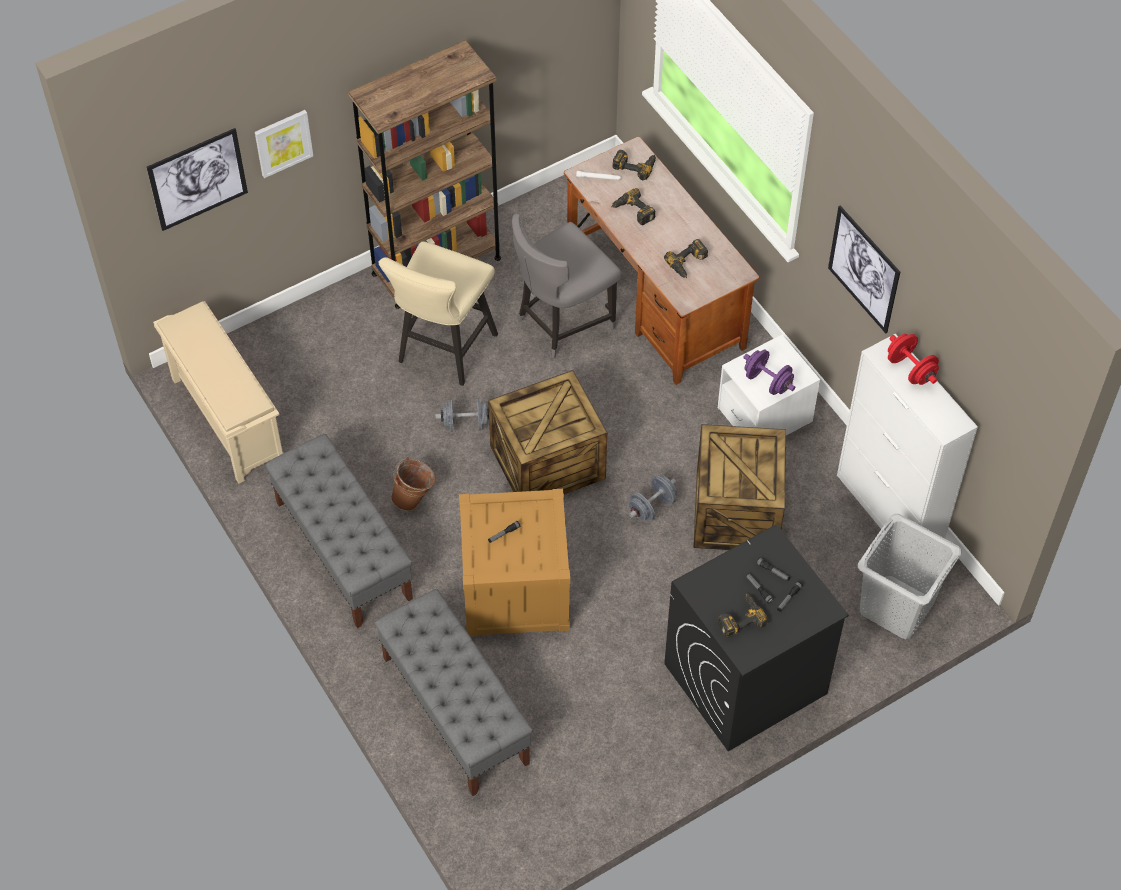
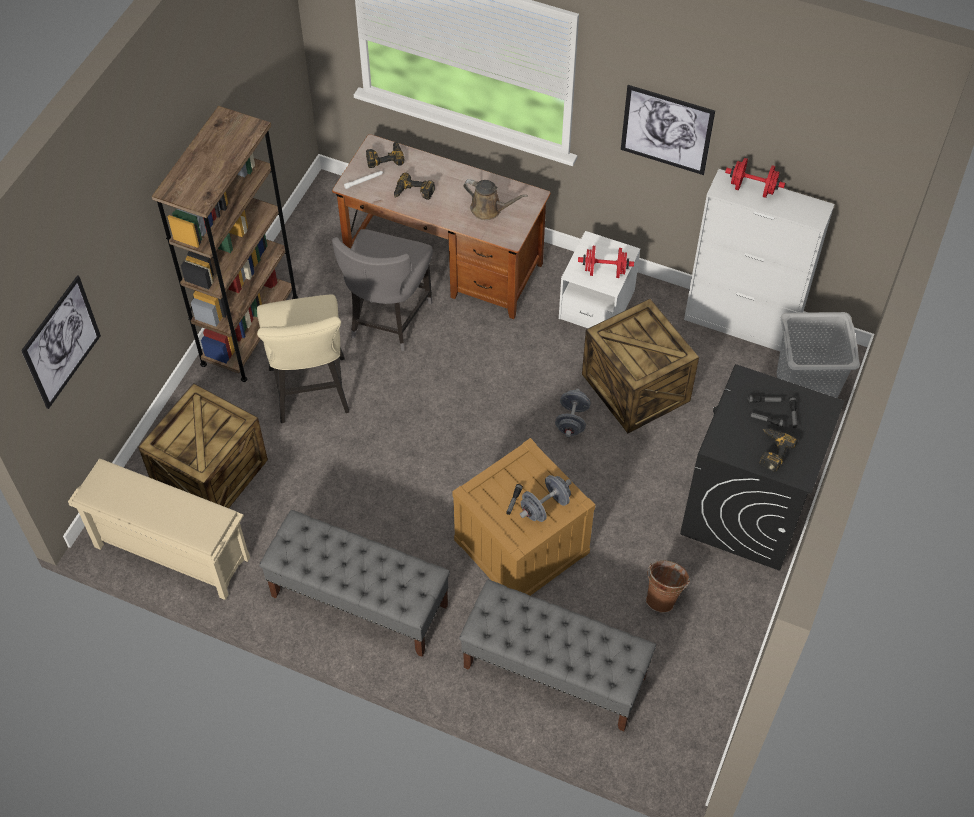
camera: 35 degrees left, 0 degrees up
picture [255,110,313,178] -> none
brown bucket [391,457,435,511] -> brown bucket moved to [646,560,690,613]
grey dumbbell [435,398,489,432] -> grey dumbbell moved to [520,475,572,522]
crate [488,370,607,494] -> crate moved to [138,383,268,508]
power drill [664,239,708,278] -> brown watering can [463,179,528,220]
purple dumbbell [743,350,795,395] -> red dumbbell [578,246,634,278]

